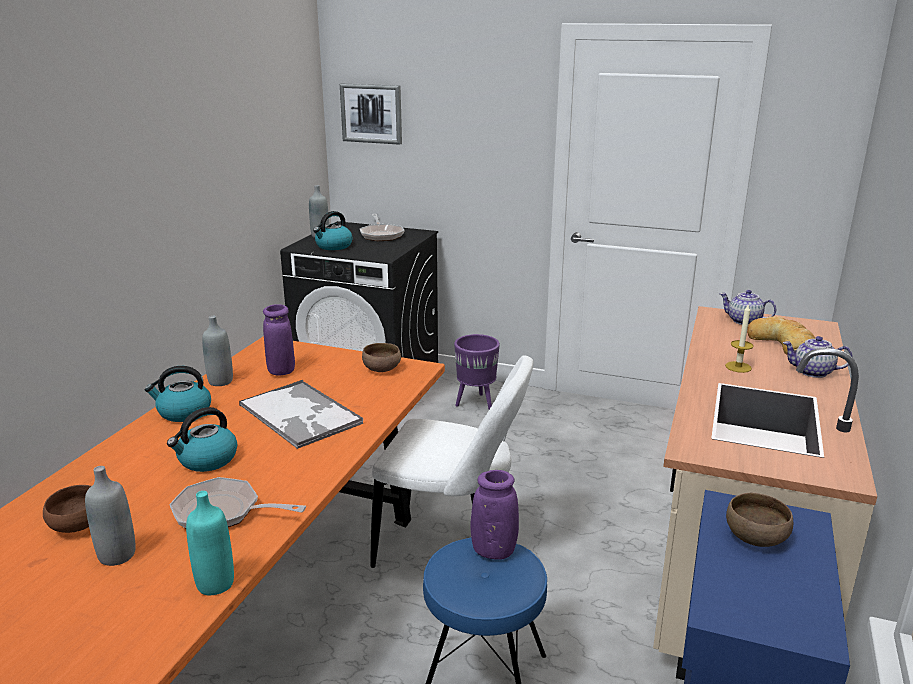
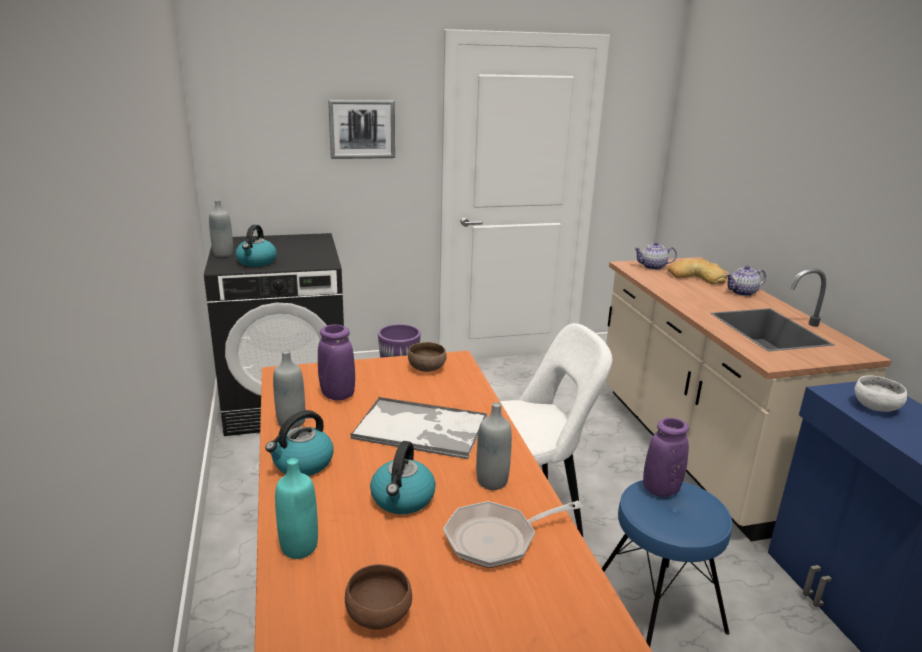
camera: 35 degrees left, 0 degrees up
grey bottle [85,466,136,566] -> grey bottle moved to [476,402,512,490]
turquoise bottle [186,491,234,595] -> turquoise bottle moved to [275,458,318,559]
picture [340,84,402,145] -> picture moved to [328,100,395,159]
frying pan [360,214,405,241] -> none
candle [725,304,753,373] -> none
brown bowl [726,493,793,547] -> white bowl [854,375,907,412]

